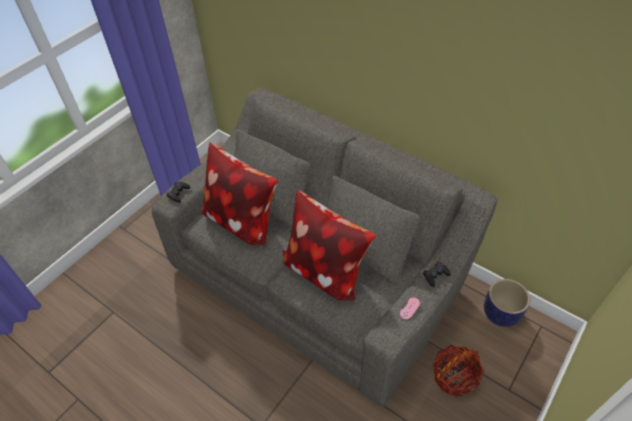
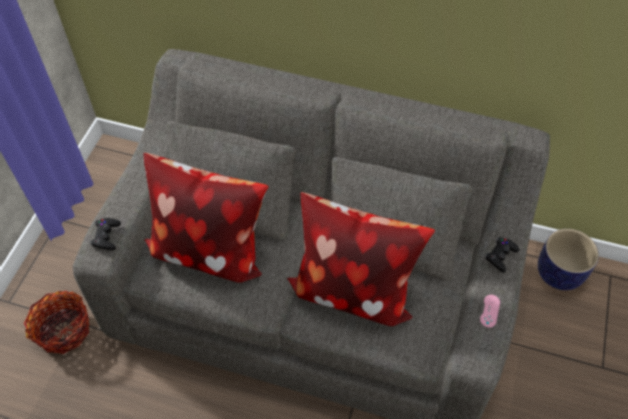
camera: 20 degrees left, 5 degrees up
basket [433,345,484,397] -> basket moved to [24,291,90,354]

